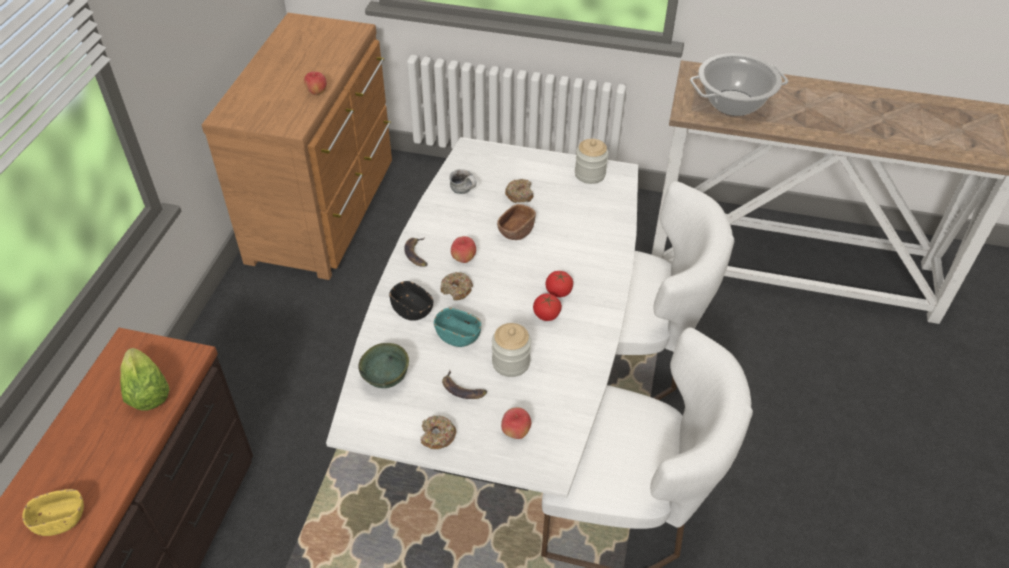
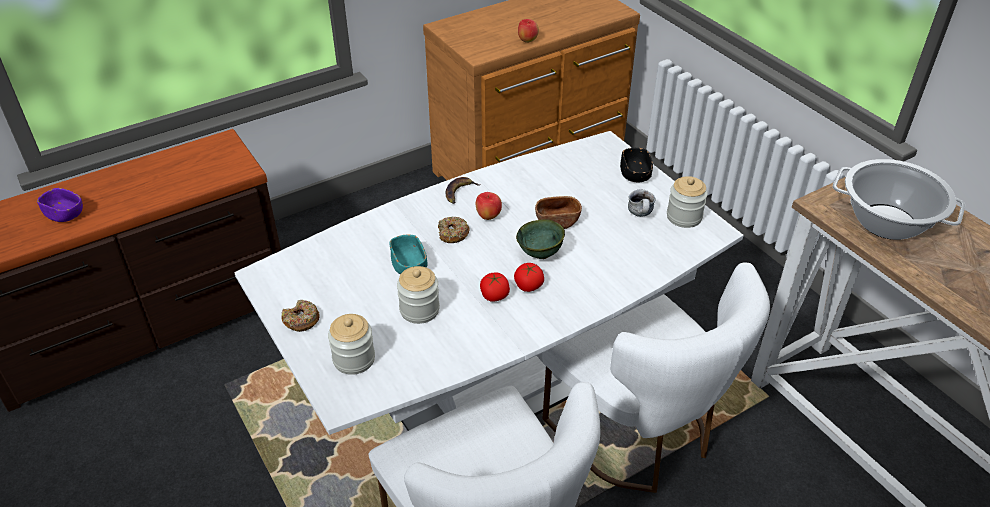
camera: 45 degrees right, 5 degrees down
yellow bowl [22,489,84,536] -> purple bowl [37,188,83,222]
lettuce [120,348,170,411] -> none
green bowl [358,343,409,388] -> green bowl moved to [516,219,565,259]
black bowl [389,281,433,321] -> black bowl moved to [620,148,653,182]
banana [442,370,487,399] -> none
mug [449,169,477,194] -> mug moved to [628,190,656,217]
apple [501,407,531,439] -> jar [328,314,375,375]
donut [505,179,533,203] -> none

